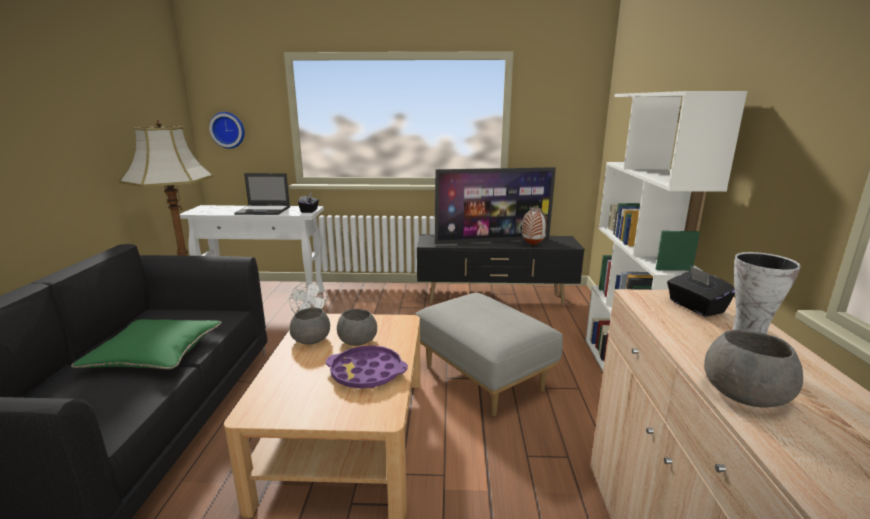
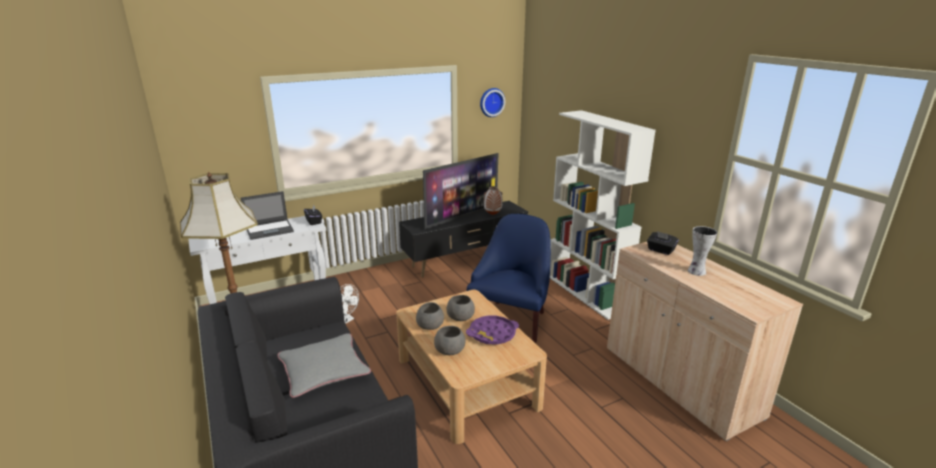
camera: 30 degrees left, 5 degrees up
green pillow [71,319,222,369] -> grey pillow [277,333,371,398]
wall clock [209,112,245,149] -> wall clock moved to [480,88,505,117]
grey ottoman [416,293,563,416] -> blue armchair [466,214,551,343]
grey bowl [704,330,803,408] -> grey bowl moved to [434,326,465,355]

